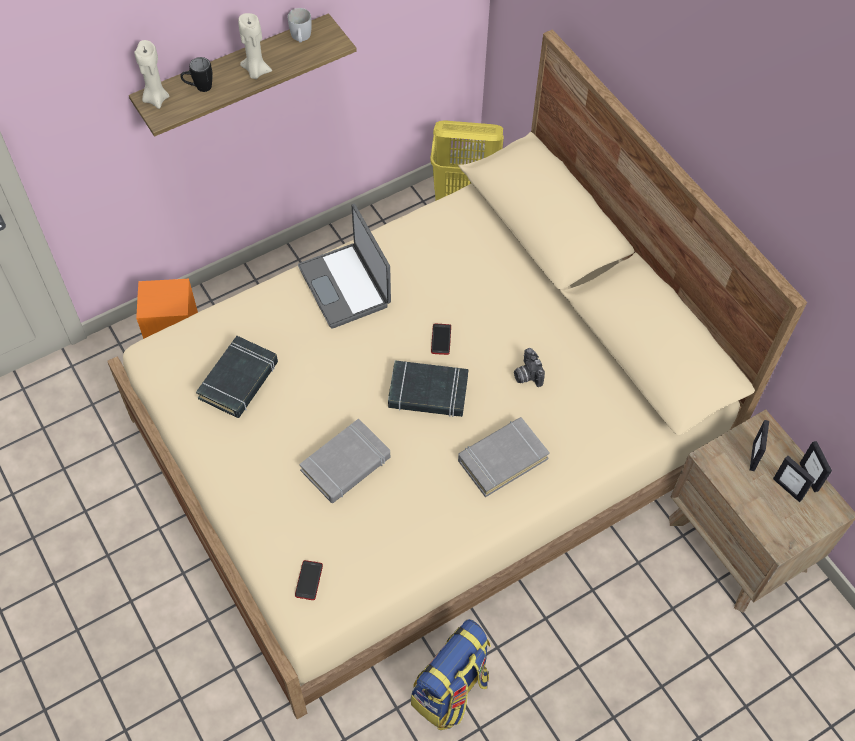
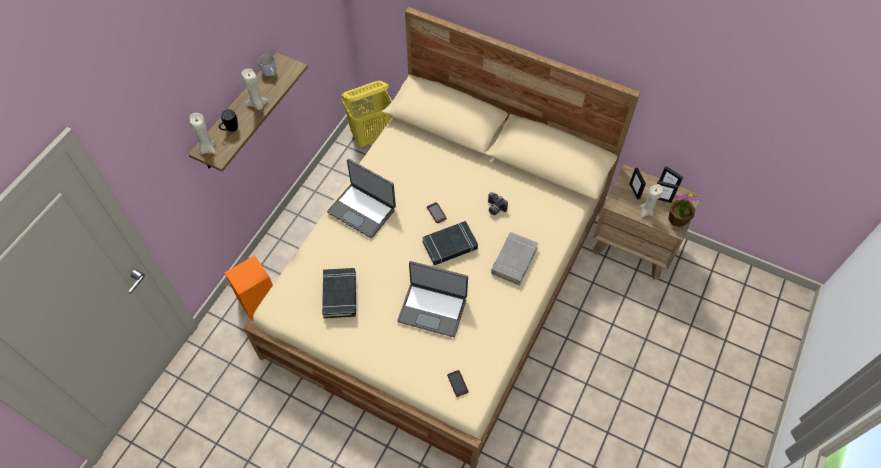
camera: 30 degrees left, 0 degrees up
grey book [299,418,390,503] -> laptop [397,261,468,337]
backpack [411,619,491,730] -> none
none -> beige candle [639,184,663,217]
none -> potted plant [669,193,703,227]

